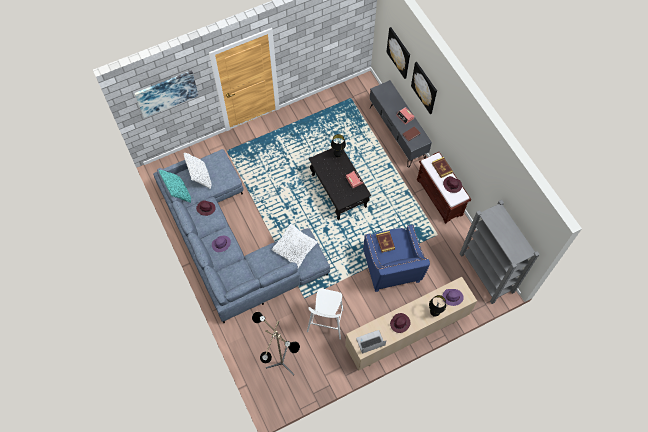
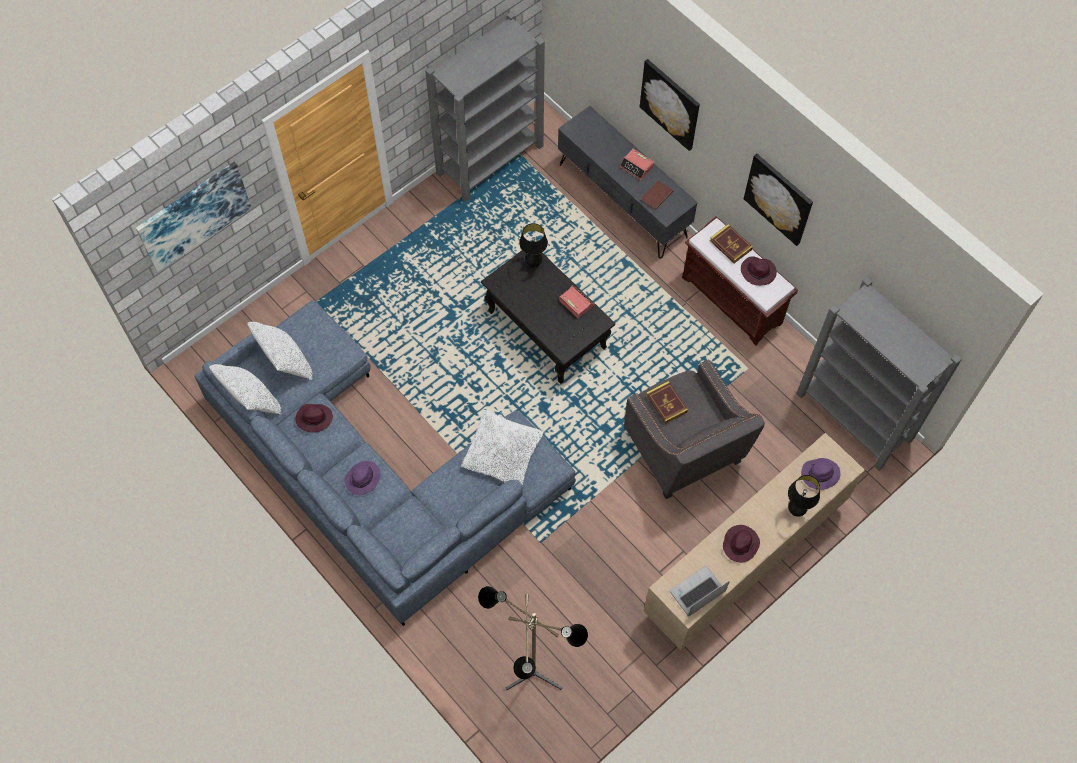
camera: 15 degrees left, 0 degrees up
turquoise pillow [159,170,191,203] -> white pillow [209,364,282,414]
white stool [307,288,343,340] -> none
blue armchair [363,225,430,292] -> grey armchair [624,359,765,499]
picture [386,27,410,79] -> picture moved to [744,154,813,246]
none -> grey bookcase [425,11,545,202]

